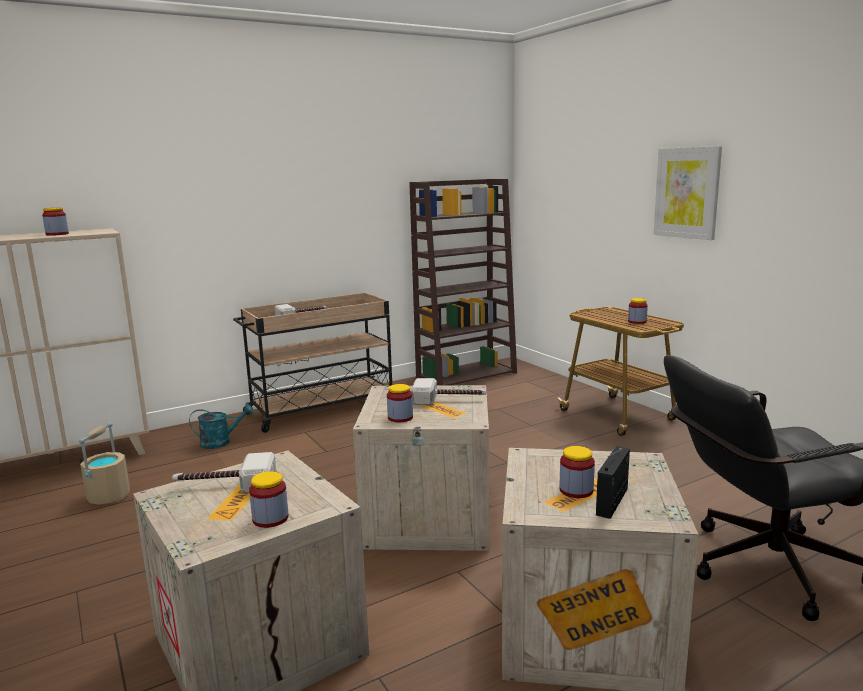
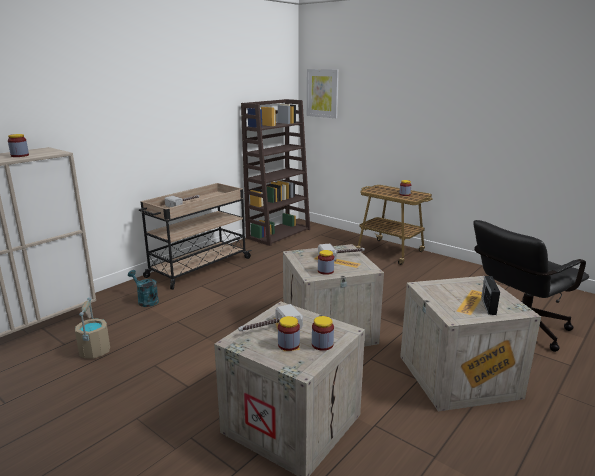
camera: 20 degrees left, 5 degrees up
turquoise watering can [189,404,254,449] -> turquoise watering can turned 105 degrees counterclockwise [128,270,159,307]
jar [560,446,595,498] -> jar moved to [278,316,300,351]
picture [653,146,722,240] -> picture moved to [307,69,339,118]

